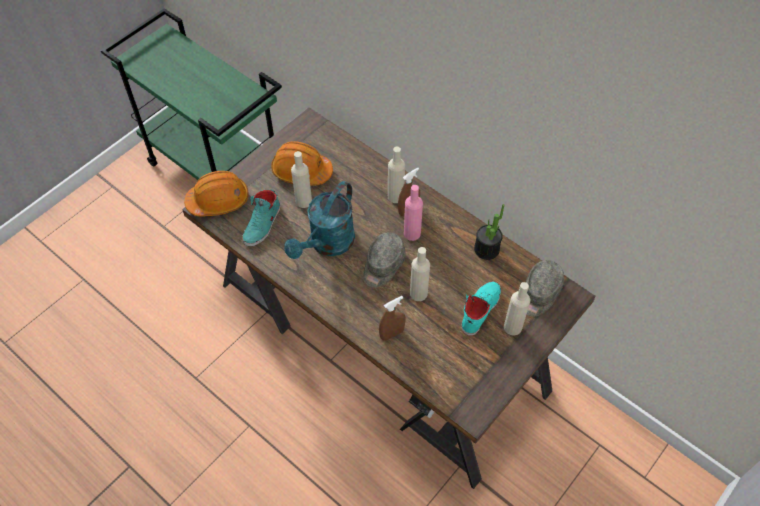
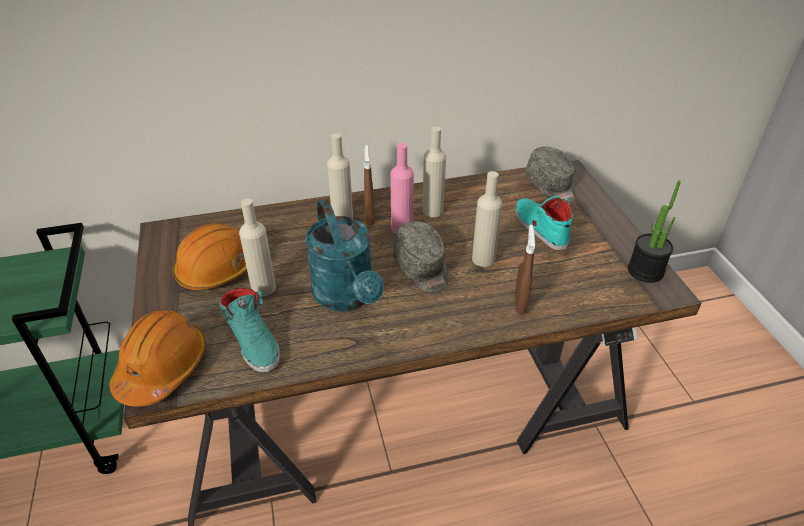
camera: 55 degrees left, 15 degrees down
potted plant [474,204,504,260] -> potted plant moved to [628,180,681,283]
beige bottle [504,282,530,335] -> beige bottle moved to [422,126,446,217]

